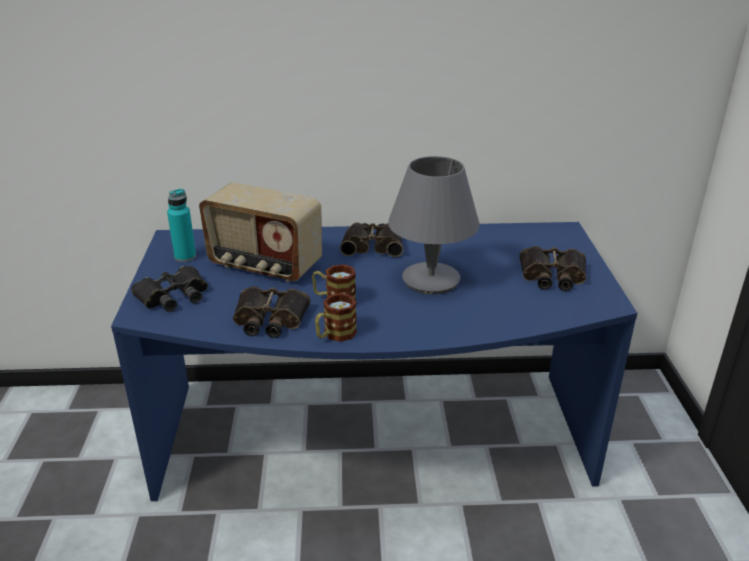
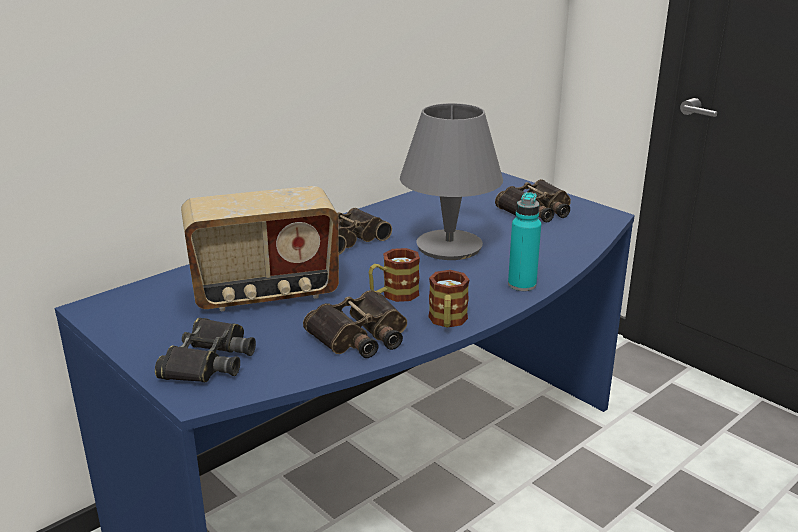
camera: 40 degrees left, 5 degrees down
turquoise bottle [167,189,196,262] -> turquoise bottle moved to [508,192,541,291]

